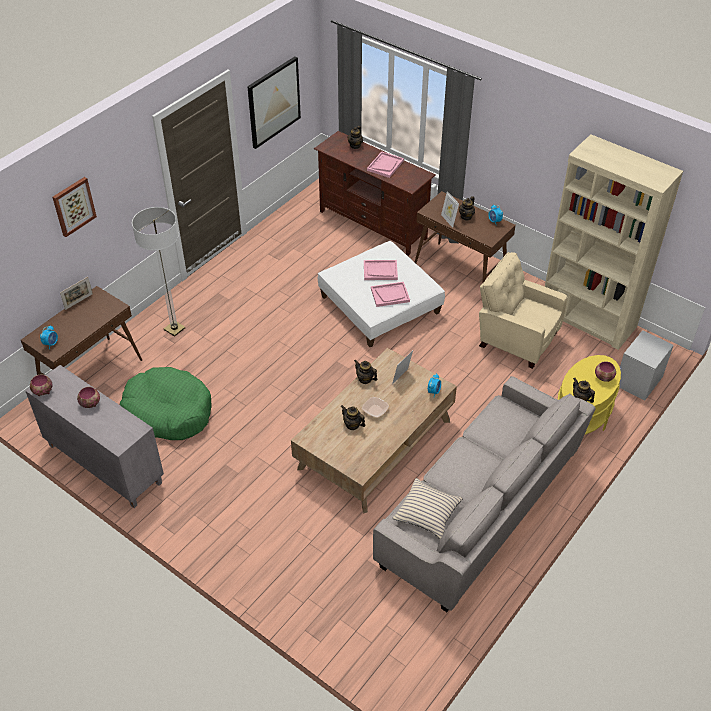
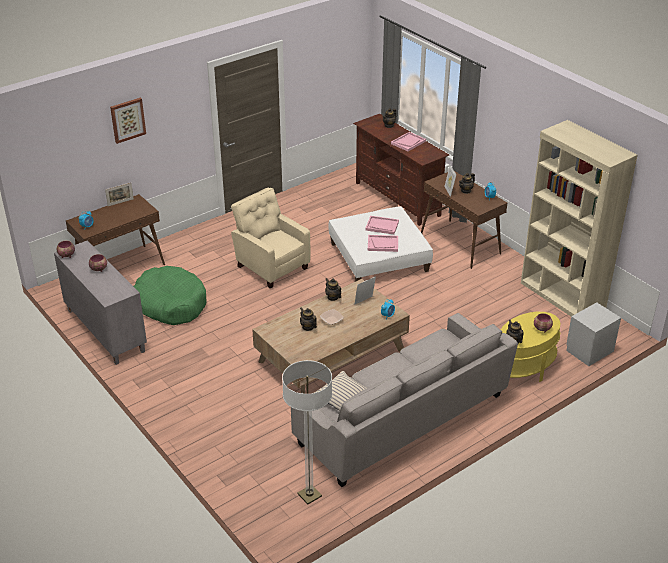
camera: 15 degrees right, 10 degrees down
floor lamp [132,207,185,337] -> floor lamp moved to [282,360,332,504]
picture [247,56,301,149] -> none
beige armchair [479,252,568,369] -> beige armchair moved to [231,188,310,289]

